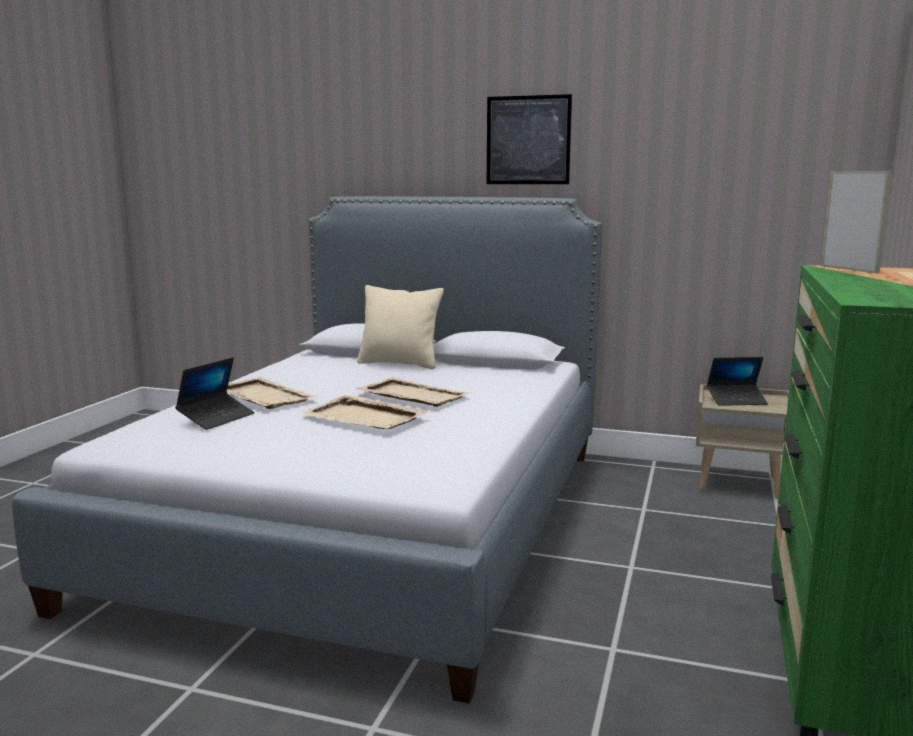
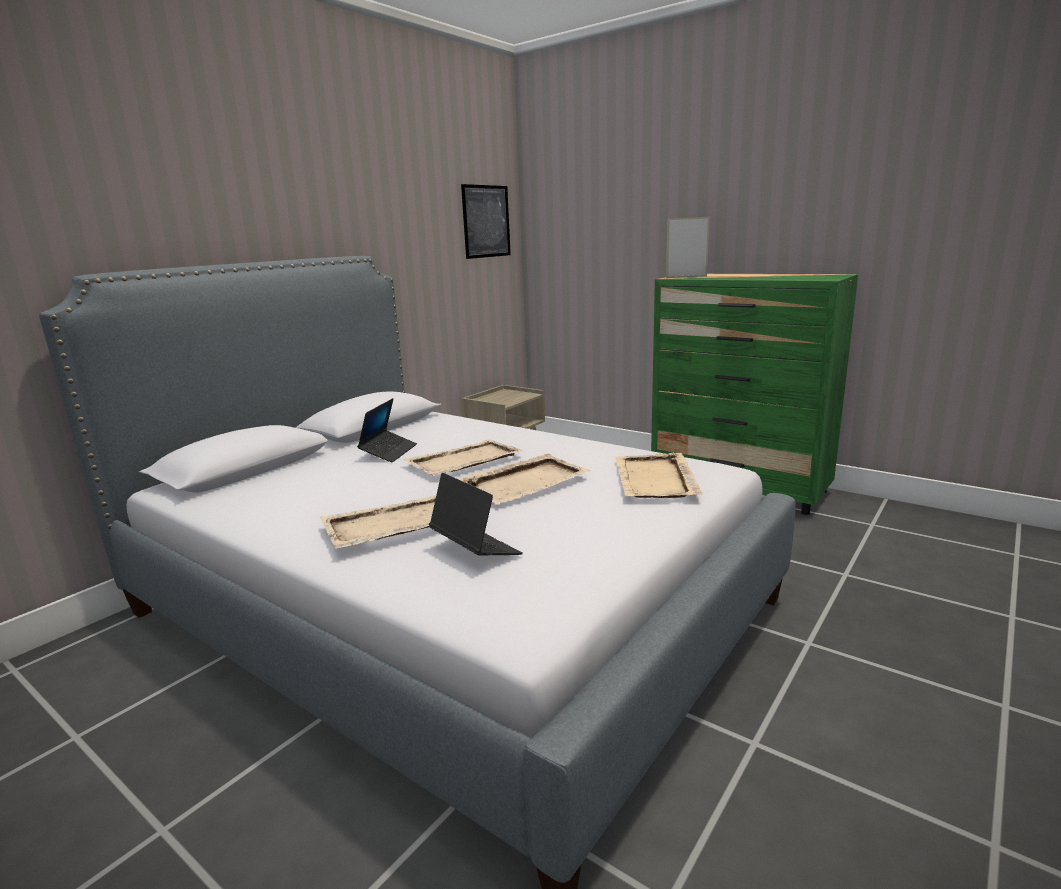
camera: 70 degrees left, 5 degrees up
beige pillow [357,285,444,369] -> none
picture [487,94,572,184] -> picture moved to [461,184,511,259]
laptop [707,357,768,406] -> laptop moved to [357,398,417,462]
none -> beige tray [615,453,703,498]

